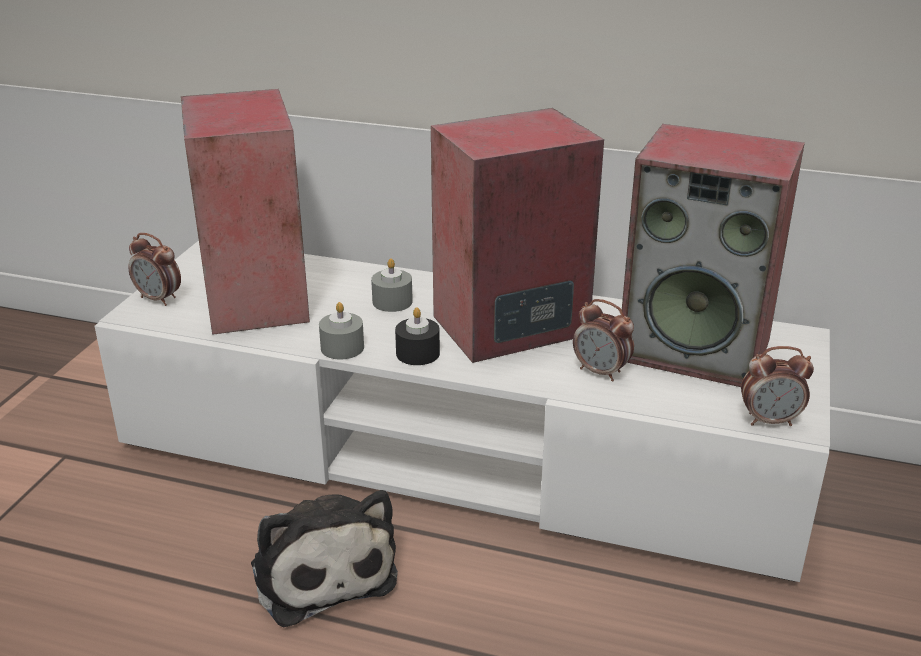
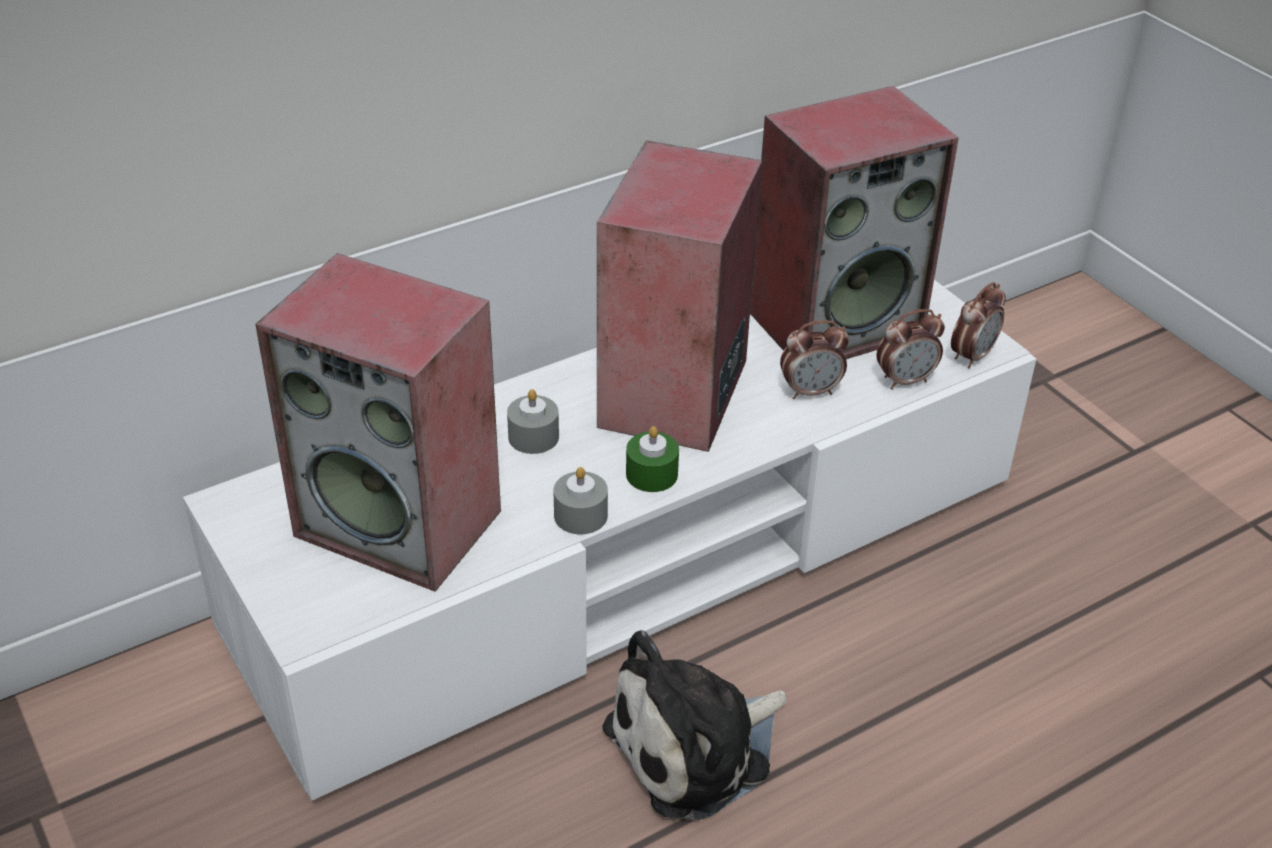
camera: 50 degrees left, 10 degrees up
alarm clock [128,233,181,306] -> alarm clock moved to [877,309,945,390]
plush toy [251,490,398,627] -> plush toy turned 135 degrees clockwise [602,630,787,820]
black candle [395,307,440,365] -> green candle [626,426,679,492]

